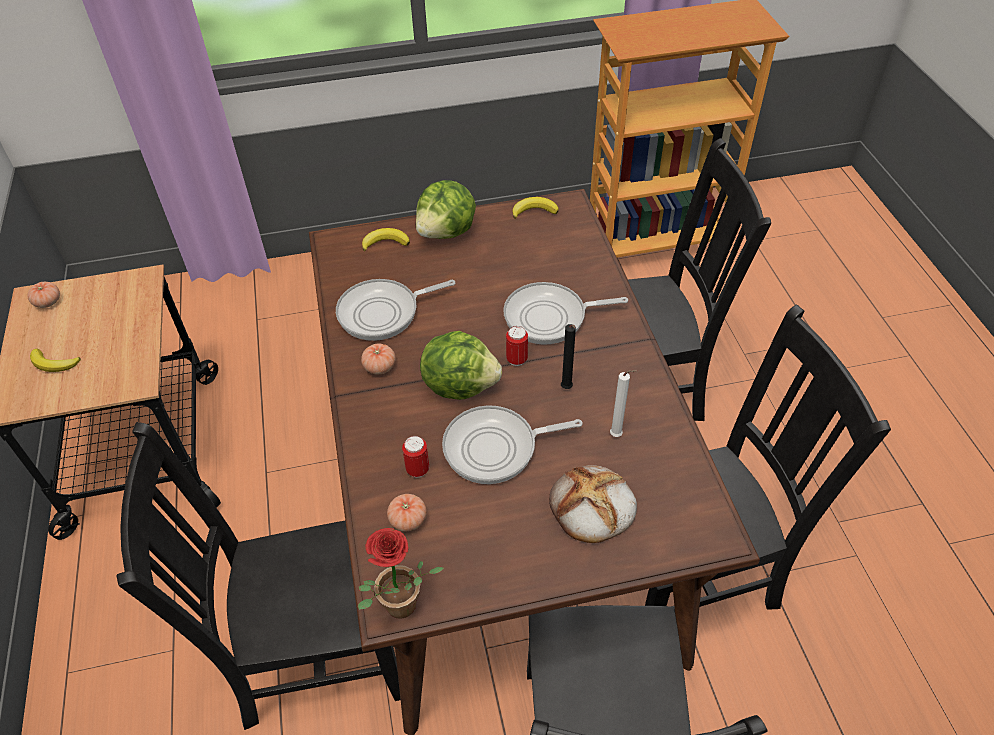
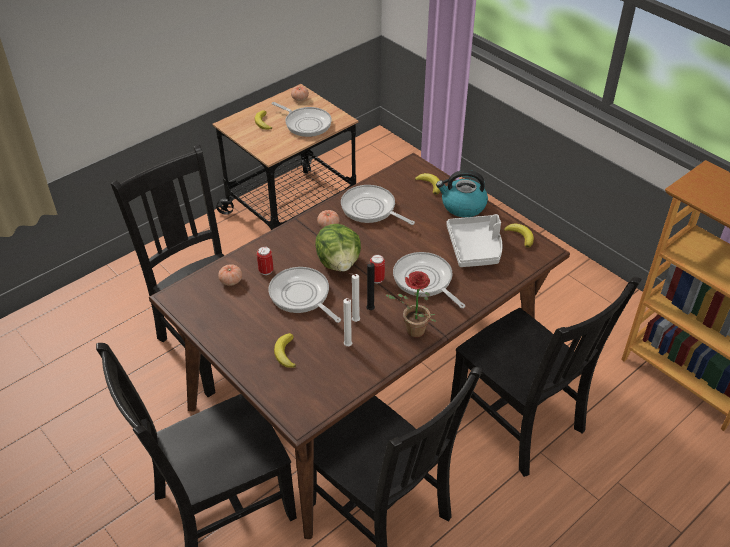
camera: 60 degrees right, 5 degrees down
potted plant [358,528,444,619] -> potted plant moved to [386,271,437,338]
lettuce [416,180,476,239] -> kettle [436,170,488,217]
bread [549,465,637,543] -> banana [274,333,296,368]
none -> frying pan [272,102,332,137]
none -> white candle [348,273,360,322]
none -> grey tray [446,214,502,267]

